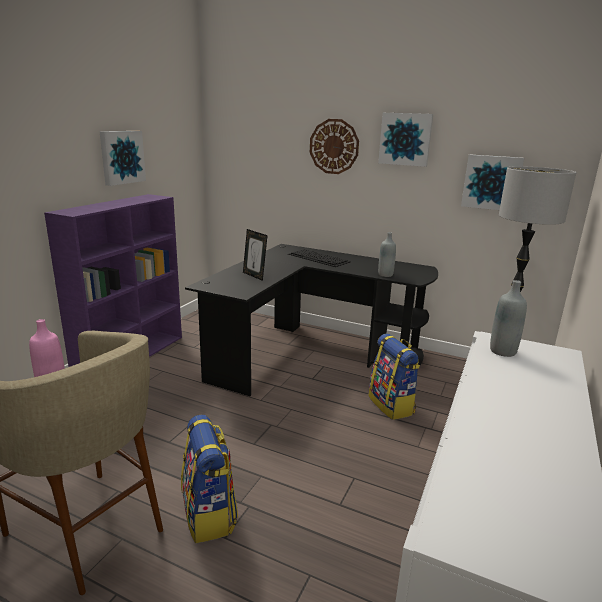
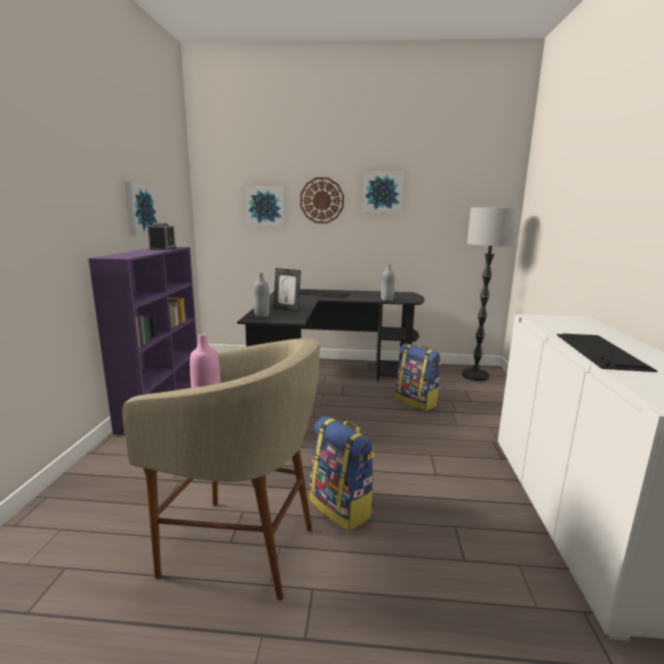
camera: 20 degrees left, 5 degrees down
picture [461,154,524,210] -> picture moved to [246,186,285,226]
grey bottle [490,280,527,357] -> grey bottle moved to [253,273,270,317]
none -> alarm clock [147,223,176,250]
none -> keyboard [557,333,657,372]

